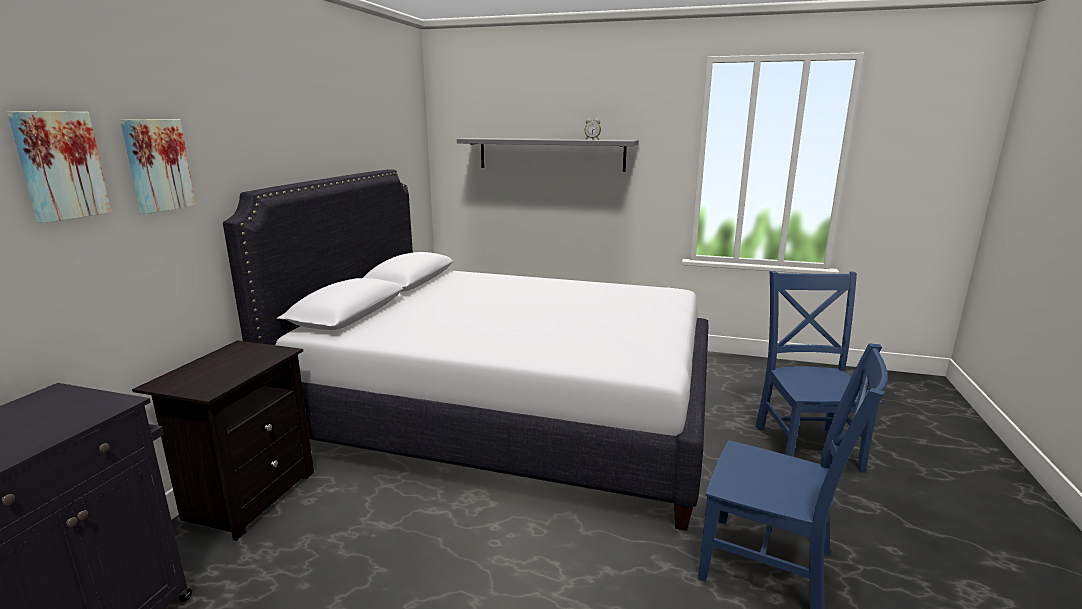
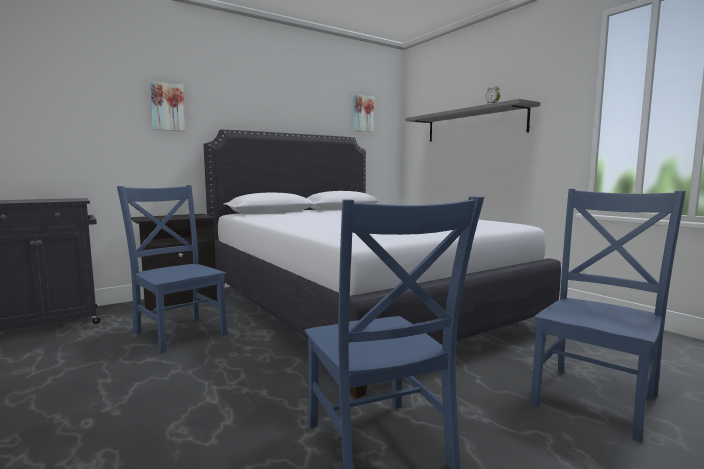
camera: 40 degrees right, 10 degrees down
picture [7,111,112,223] -> picture moved to [353,94,374,132]
none -> blue chair [117,185,227,353]

